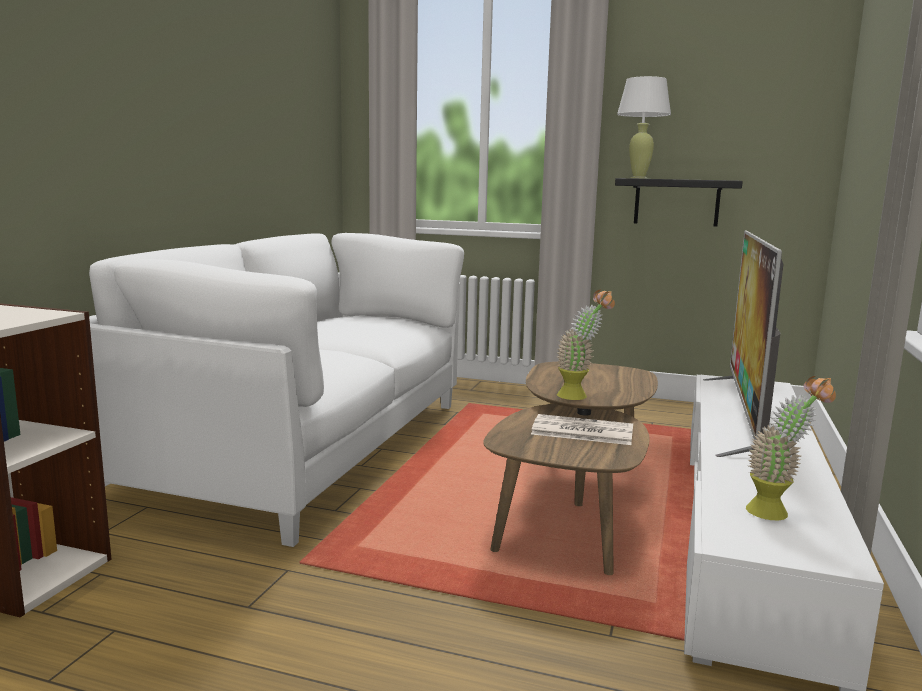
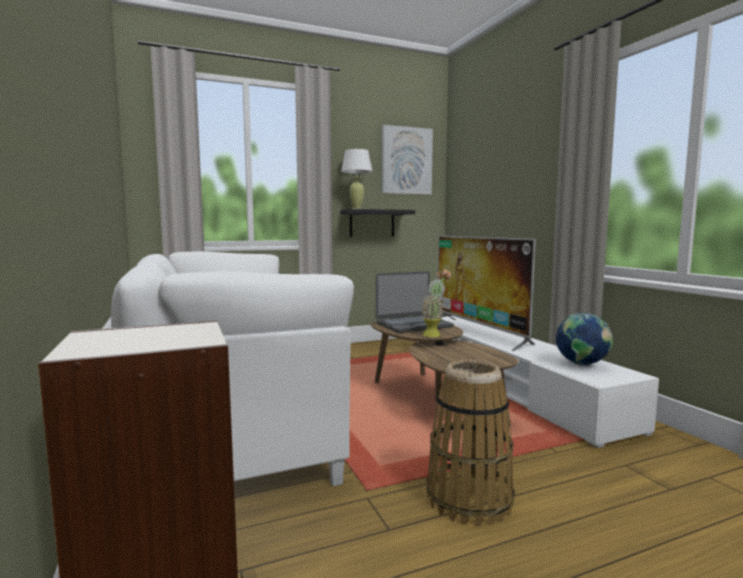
camera: 40 degrees left, 5 degrees down
newspaper [531,414,633,445] -> none
potted plant [746,376,836,520] -> globe [556,313,613,366]
none -> laptop [376,271,454,333]
none -> picture [382,125,433,195]
none -> basket [426,360,515,526]

